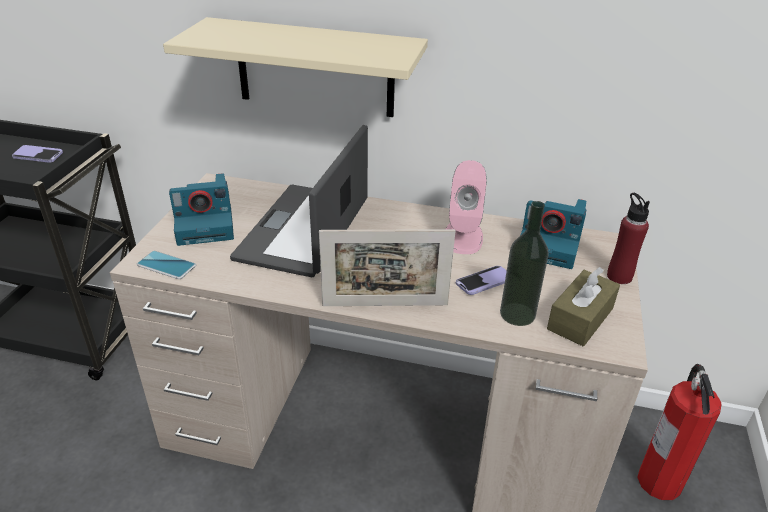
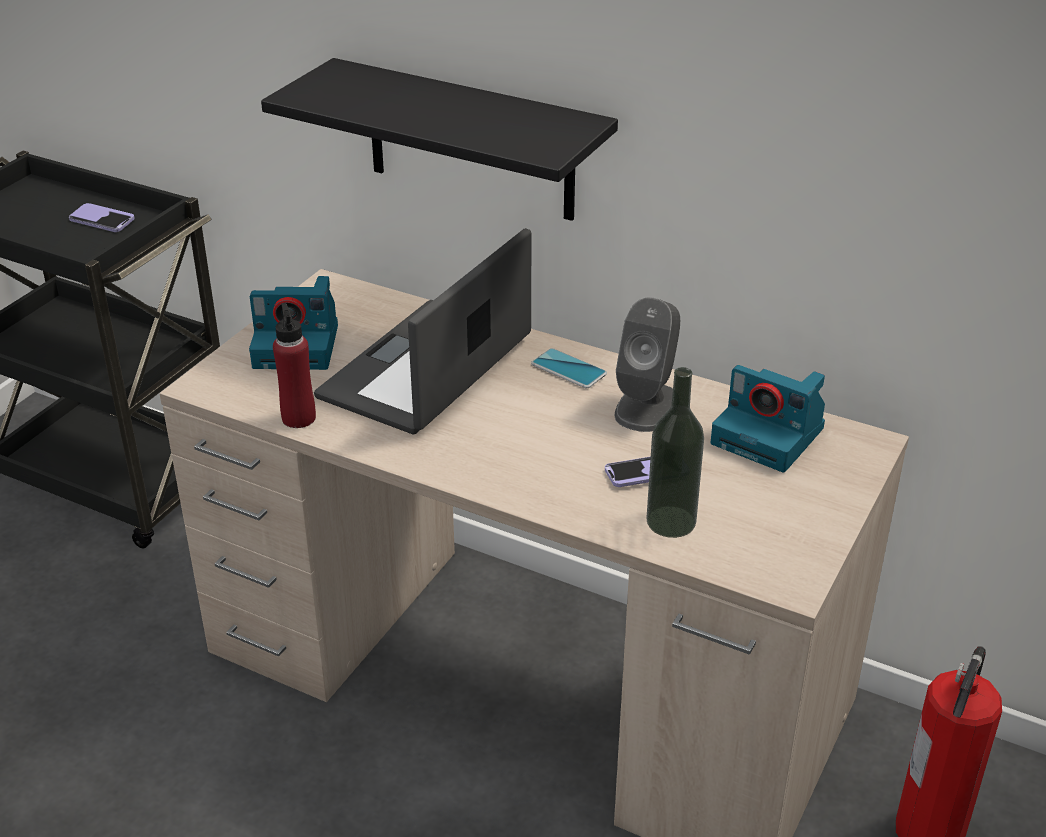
camera: 15 degrees right, 0 degrees up
phone [137,251,196,279] -> phone moved to [531,348,607,388]
beige shelf [163,17,428,117] -> black shelf [261,58,618,221]
picture frame [319,229,455,306] -> none
pink speaker [446,160,487,254] -> grey speaker [615,298,680,432]
brown tissue box [547,267,620,346] -> none
red bottle [607,193,650,284] -> red bottle moved to [273,303,316,428]

